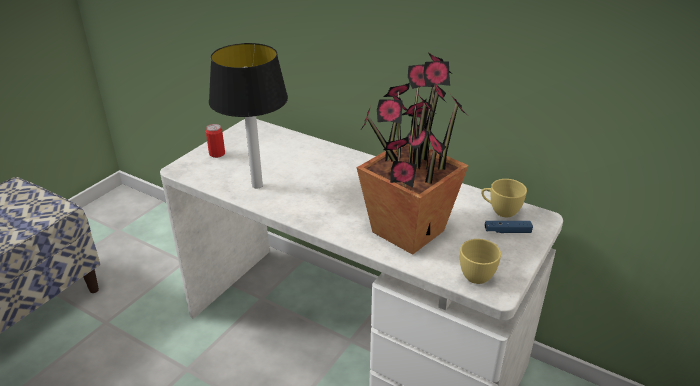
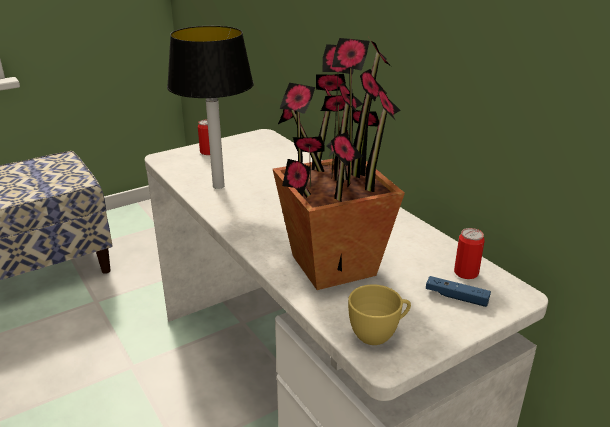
camera: 25 degrees right, 5 degrees down
yellow cup [481,179,527,217] -> can [454,228,484,279]

